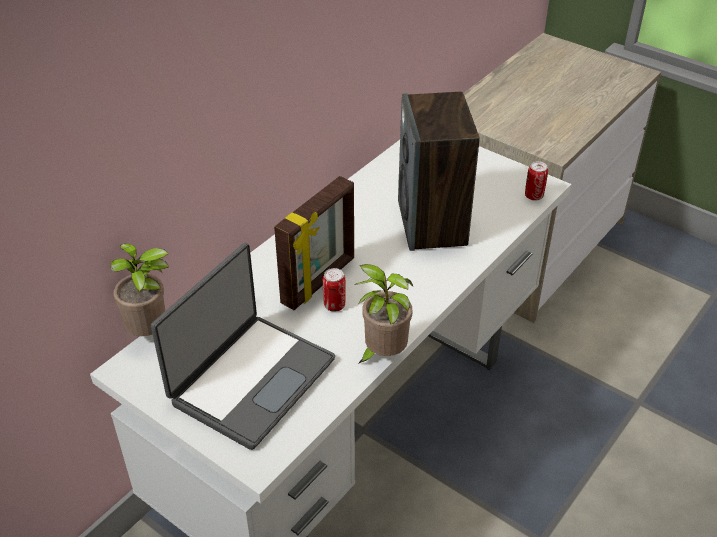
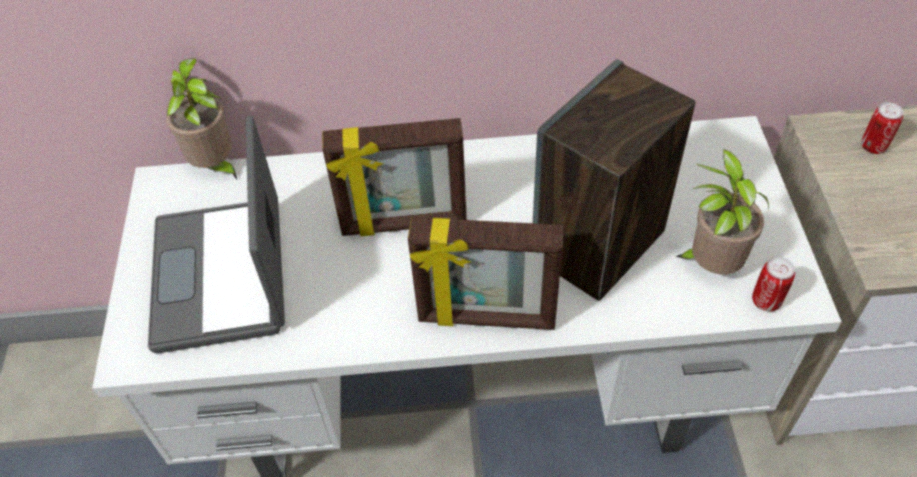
camera: 50 degrees right, 10 degrees up
laptop [151,243,335,450] -> laptop turned 90 degrees clockwise [148,116,285,354]
can [323,268,346,312] -> can moved to [861,102,903,154]
potted plant [354,264,413,364] -> potted plant moved to [675,149,769,274]
none -> picture frame [408,217,563,330]

